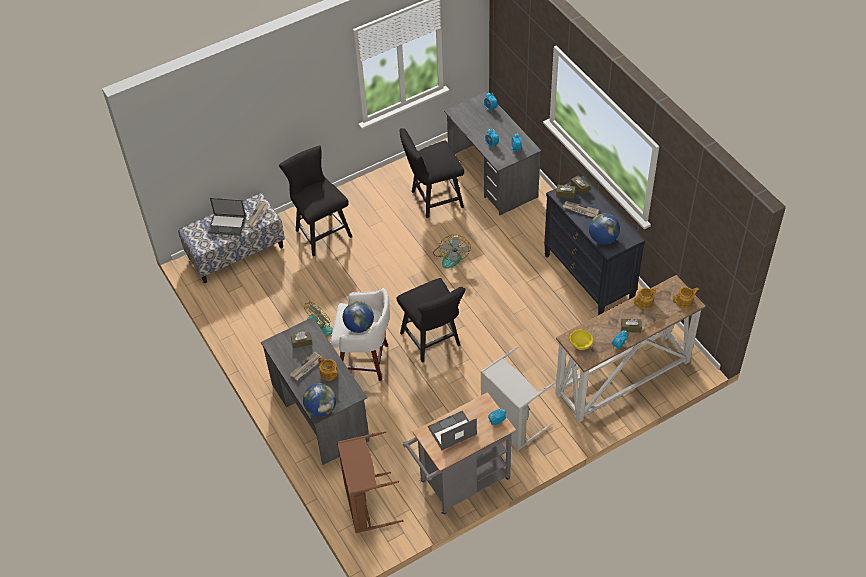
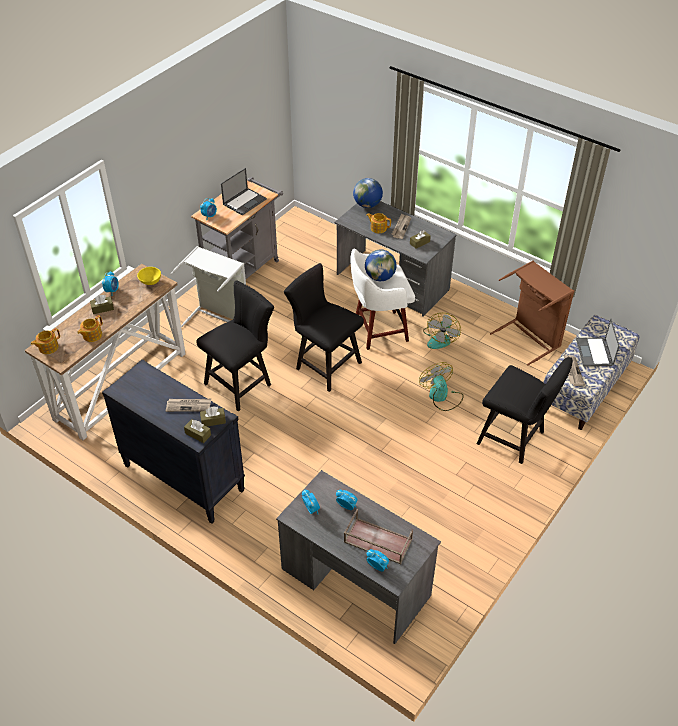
camera: 155 degrees right, 5 degrees down
laptop [208,198,246,236] -> laptop turned 75 degrees counterclockwise [576,319,619,367]
brown laundry basket [337,431,403,533] -> brown laundry basket moved to [490,261,574,365]
black chair [399,128,464,218] -> black chair moved to [196,280,274,412]
fan [433,235,471,269] -> fan moved to [419,362,464,411]
globe [589,213,620,244] -> none
none -> brown tray [344,509,413,564]

